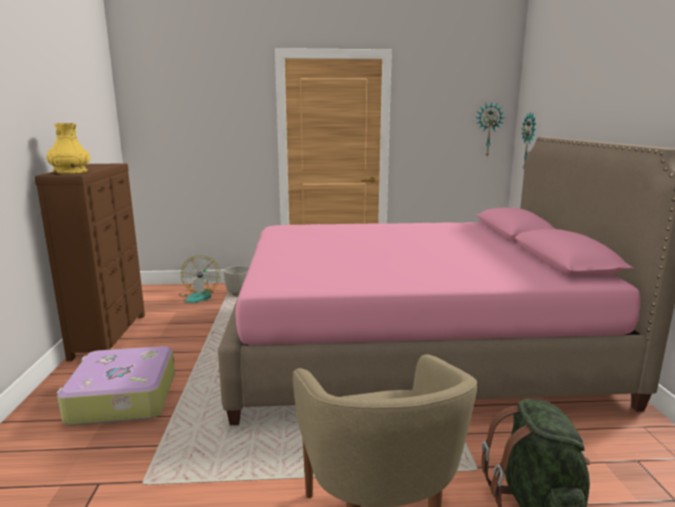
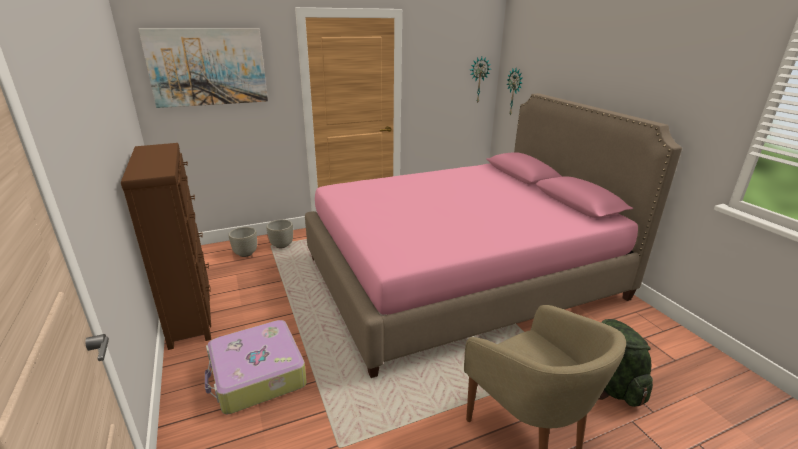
camera: 20 degrees left, 10 degrees up
yellow vase [46,123,90,174] -> none
fan [179,255,220,303] -> grey planter [229,227,257,257]
none -> picture [139,28,268,108]

